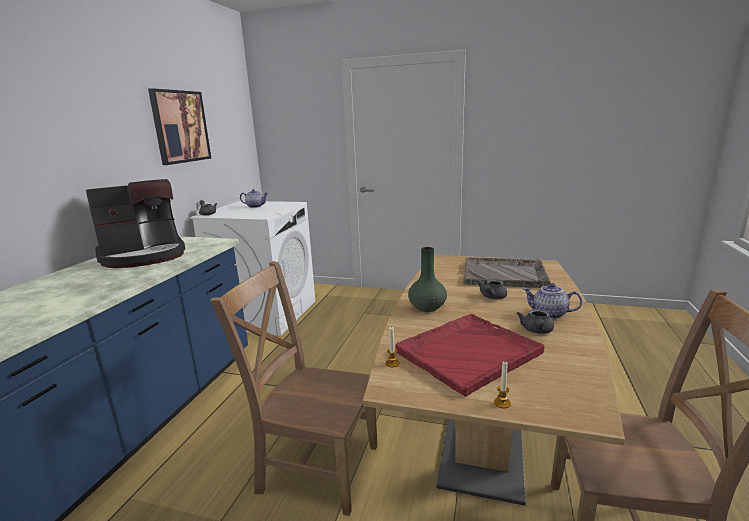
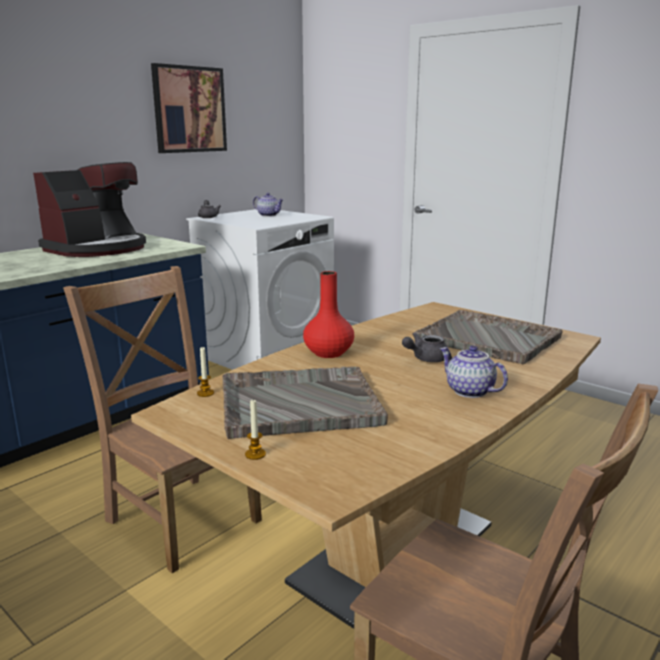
camera: 25 degrees right, 0 degrees up
coffee machine [86,179,185,268] -> coffee machine turned 45 degrees counterclockwise [33,162,146,257]
red tray [395,314,545,397] -> grey tray [223,367,388,439]
green vase [408,247,447,312] -> red vase [303,271,354,358]
grey teapot [516,309,554,334] -> none

